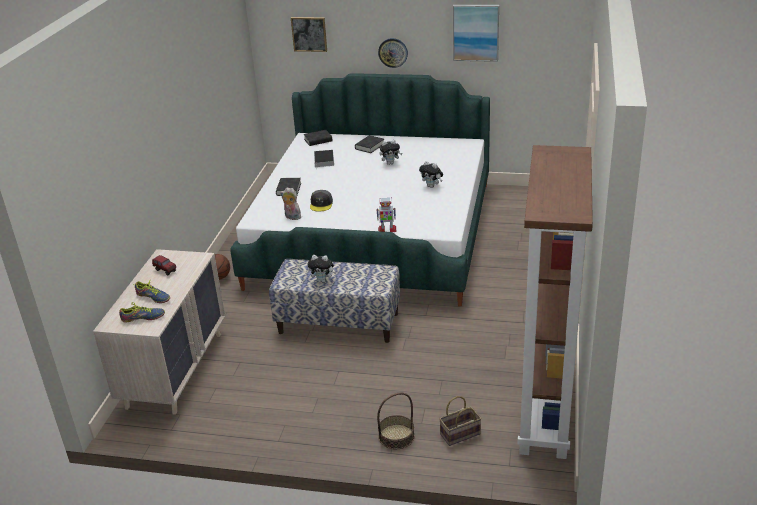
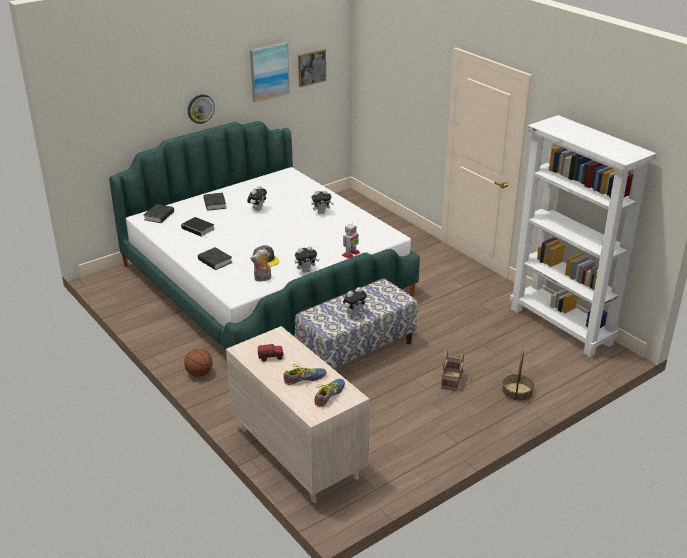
camera: 50 degrees left, 0 degrees up
picture [291,17,327,52] -> picture moved to [298,49,326,87]
basket [439,396,481,446] -> basket moved to [441,350,464,391]
brown bookcase [517,145,593,459] -> white bookcase [510,115,656,357]
none -> plush toy [295,246,319,273]

